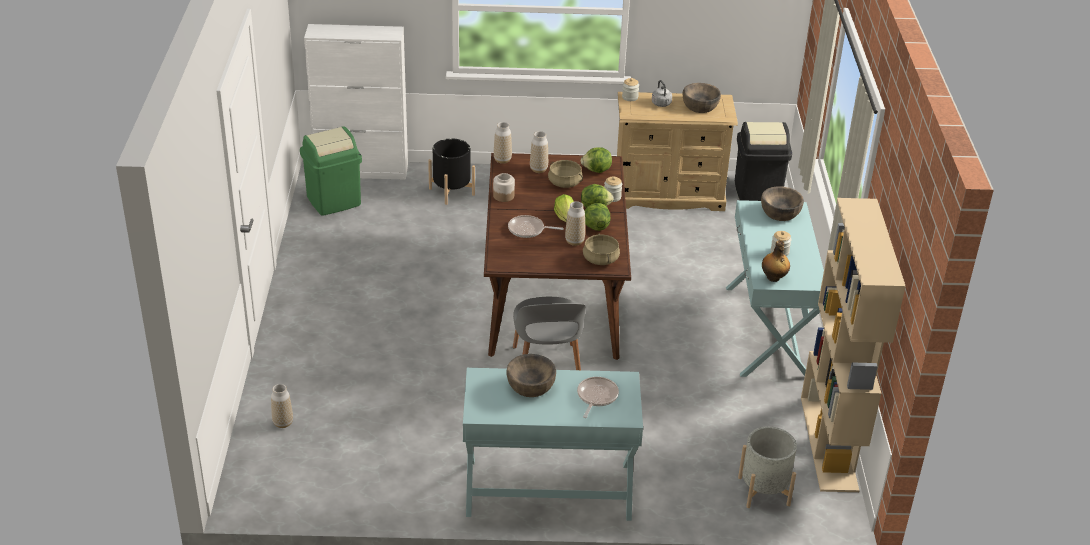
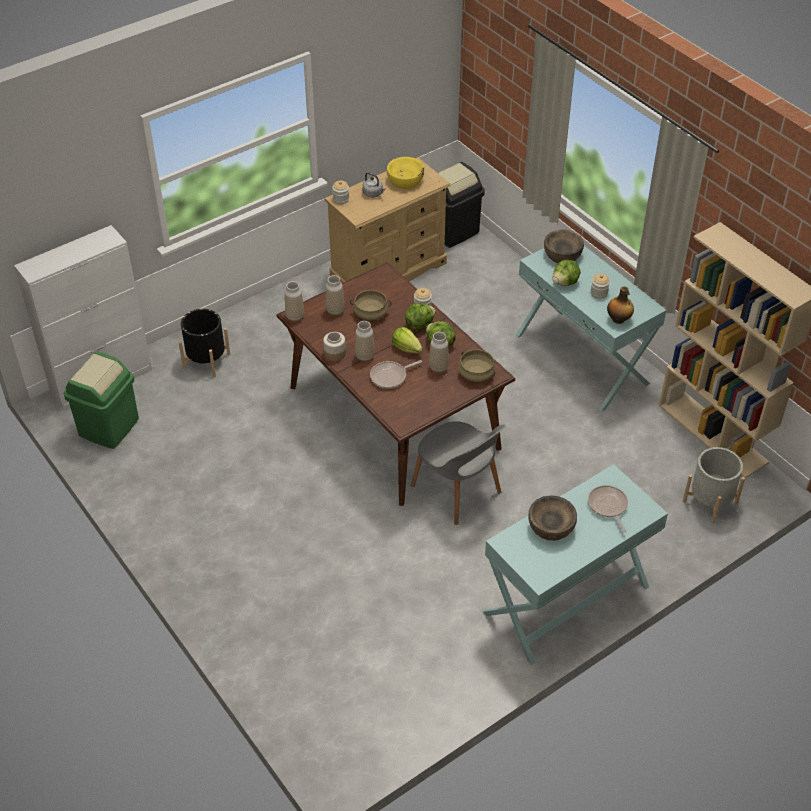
camera: 35 degrees left, 10 degrees up
vase [271,384,293,428] -> vase moved to [355,321,375,362]
lettuce [581,147,612,173] -> lettuce moved to [552,260,581,286]
brown bowl [683,83,721,113] -> yellow bowl [387,157,424,189]

